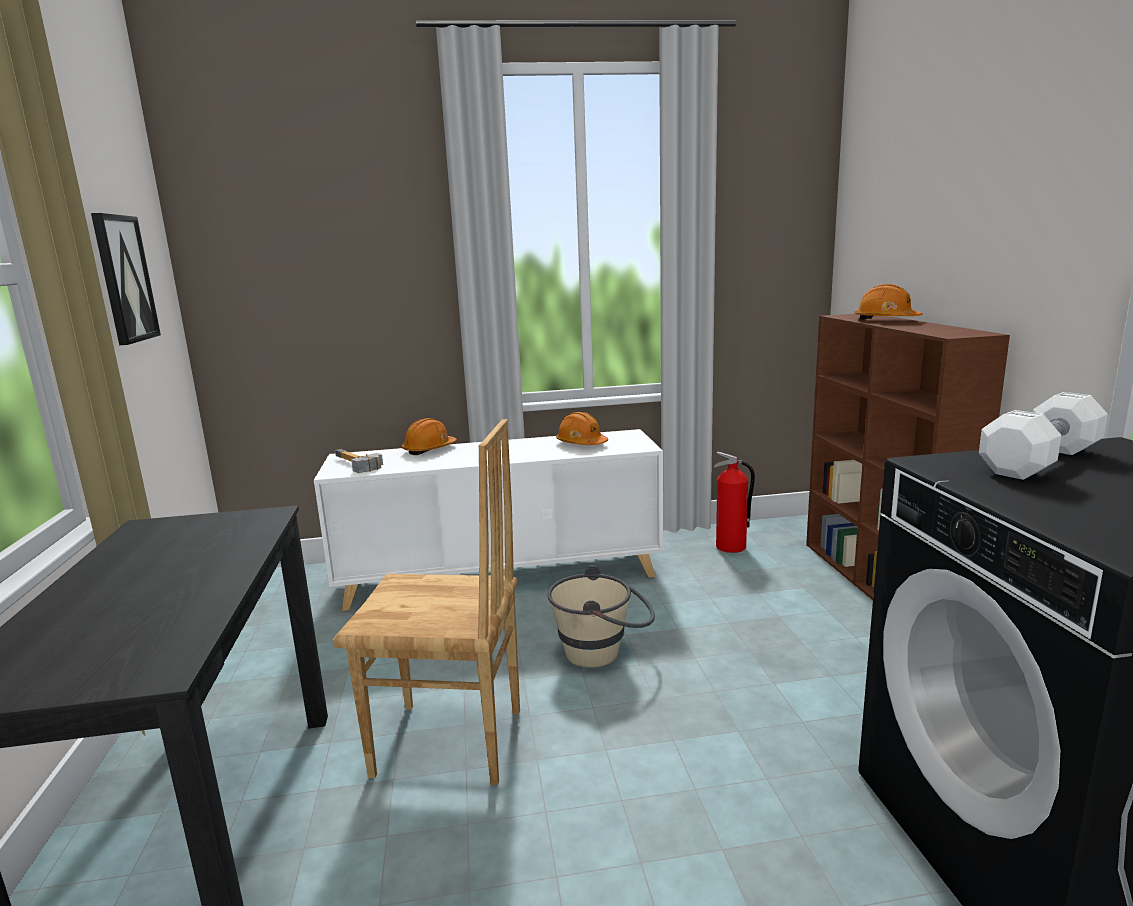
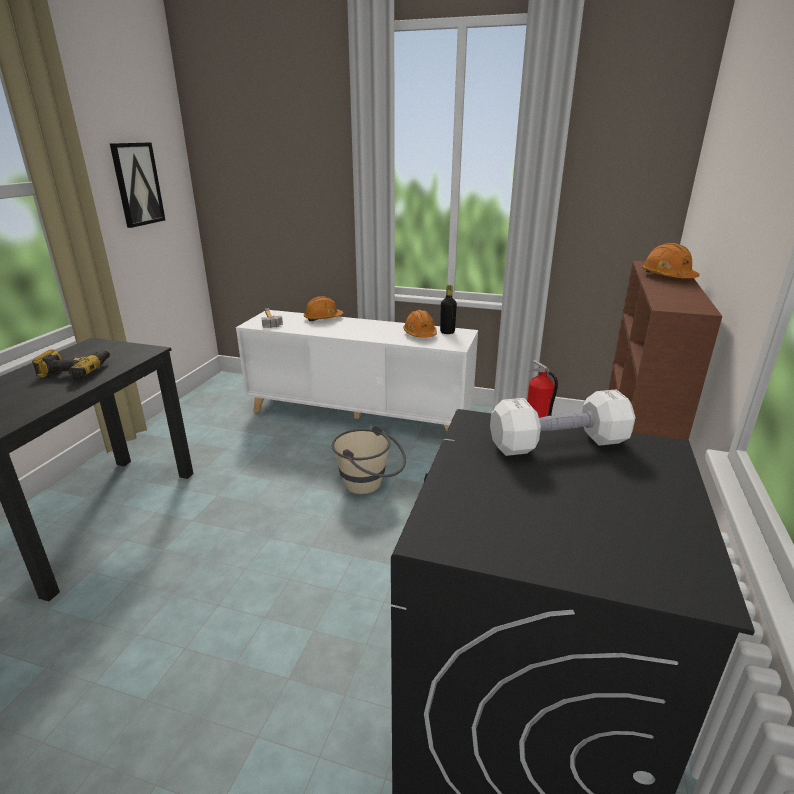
camera: 25 degrees right, 10 degrees up
brown chair [333,419,520,785] -> none
none -> power drill [32,349,110,381]
none -> black bottle [440,284,457,334]

